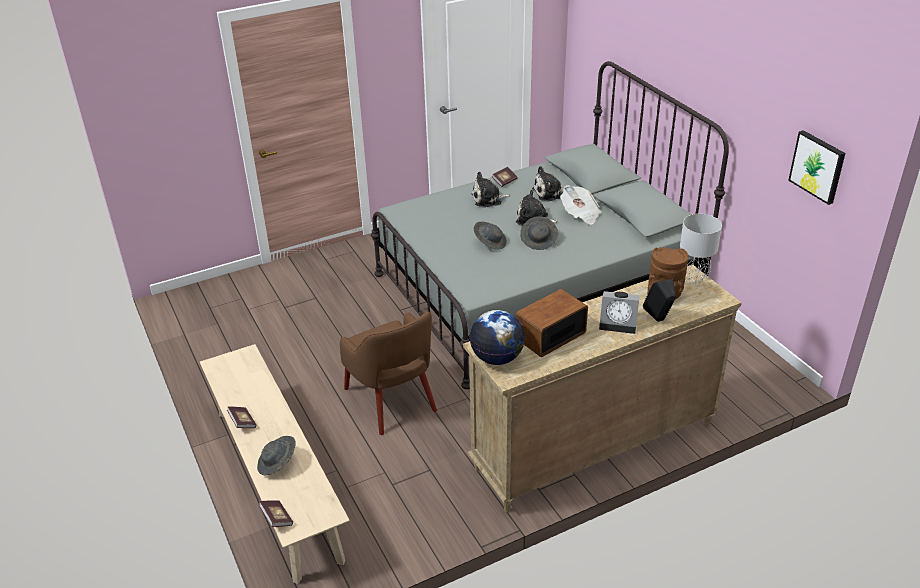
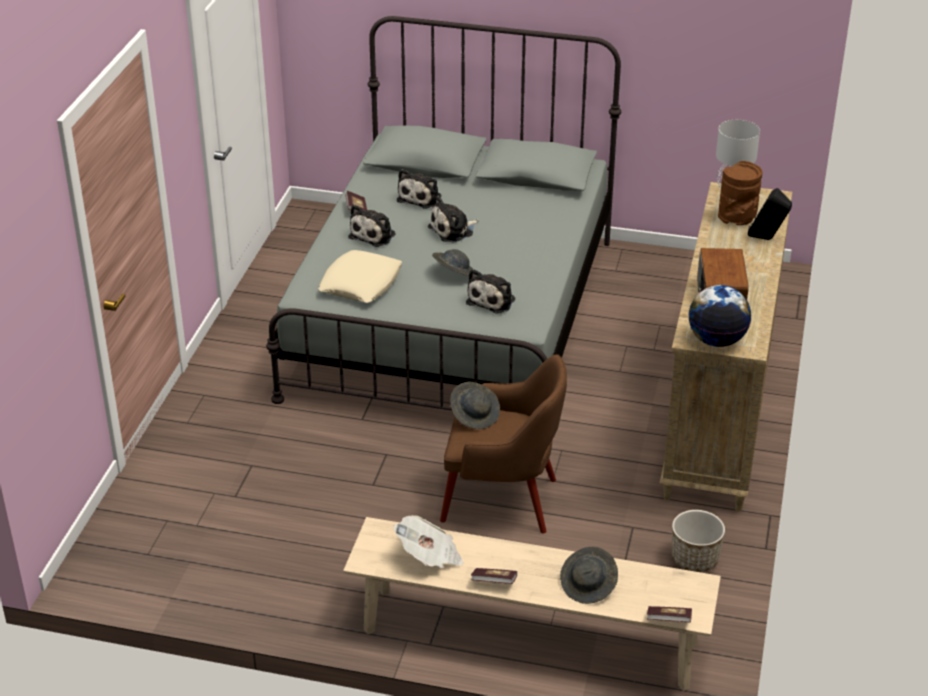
camera: 50 degrees left, 0 degrees up
grey hat [520,216,558,250] -> grey hat moved to [450,382,500,429]
newspaper [560,185,602,225] -> newspaper moved to [393,515,464,568]
alarm clock [599,291,640,334] -> none
picture [788,130,845,205] -> none
none -> beige pillow [318,250,402,303]
none -> plush toy [466,269,515,314]
none -> planter [672,510,725,572]

